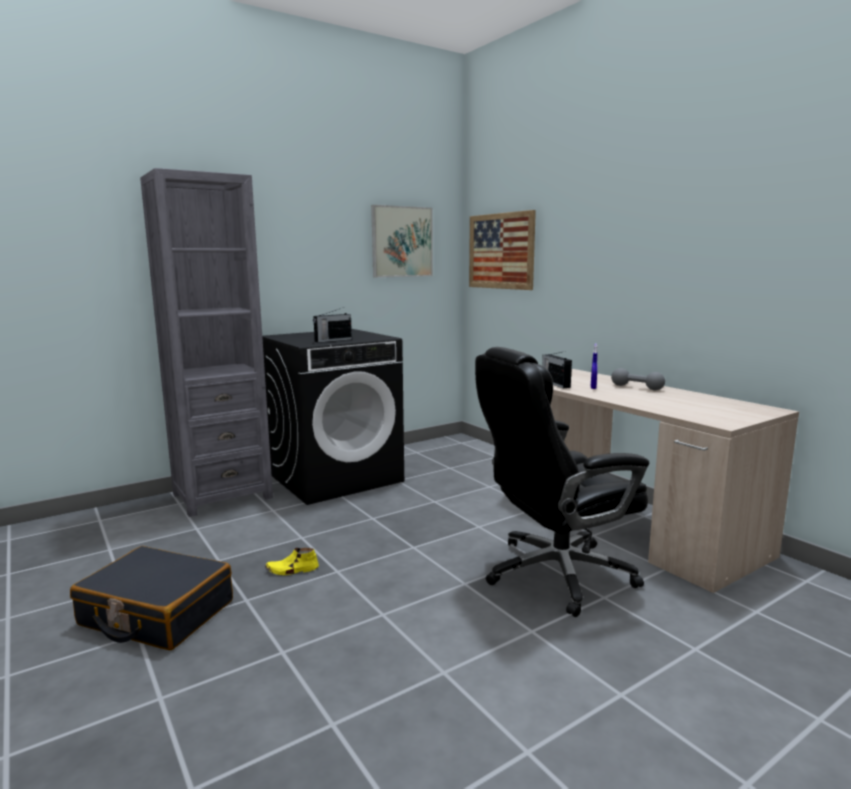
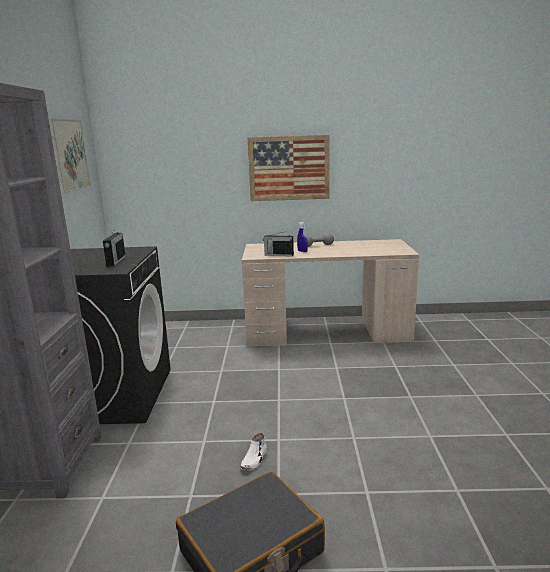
camera: 55 degrees left, 5 degrees up
yellow shoe [265,548,319,575] -> white shoe [240,433,267,470]
picture [469,210,536,290] -> picture moved to [248,135,329,201]
black office chair [475,347,649,617] -> none

